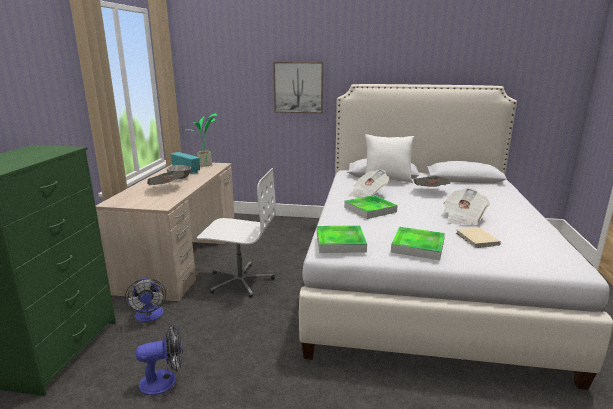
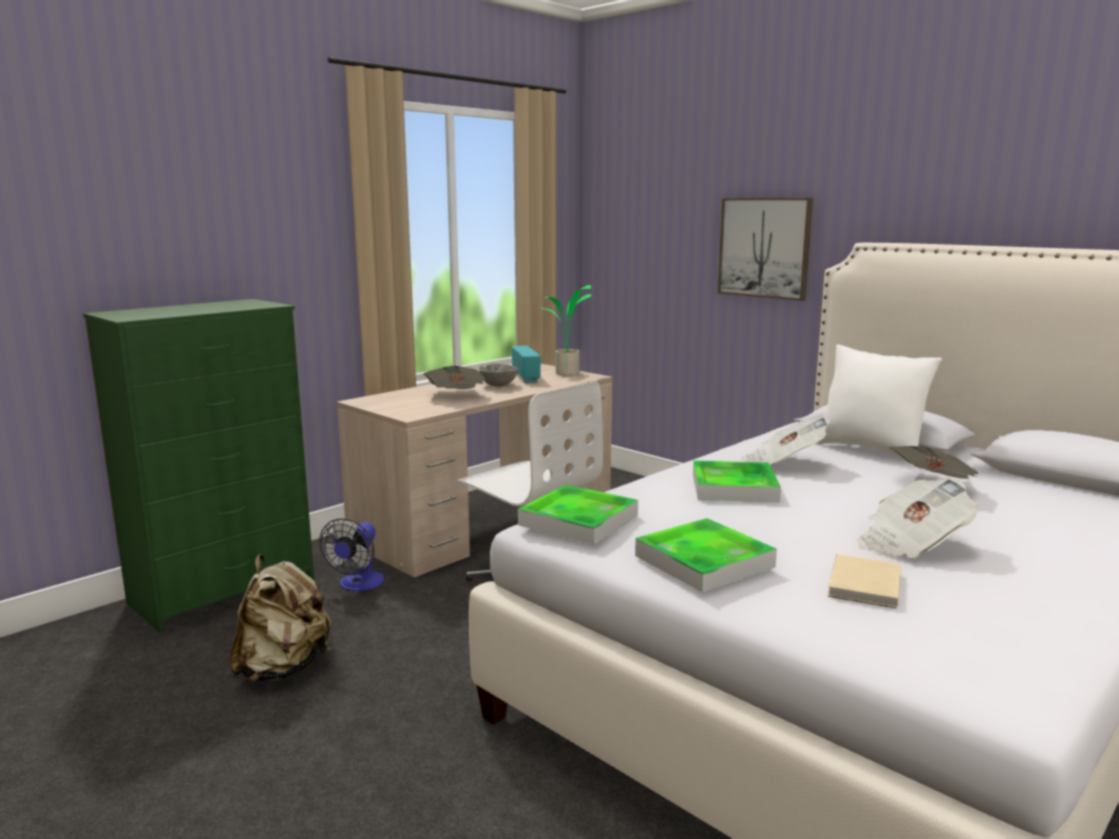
camera: 35 degrees right, 5 degrees down
fan [135,323,183,395] -> beige backpack [229,554,331,683]

